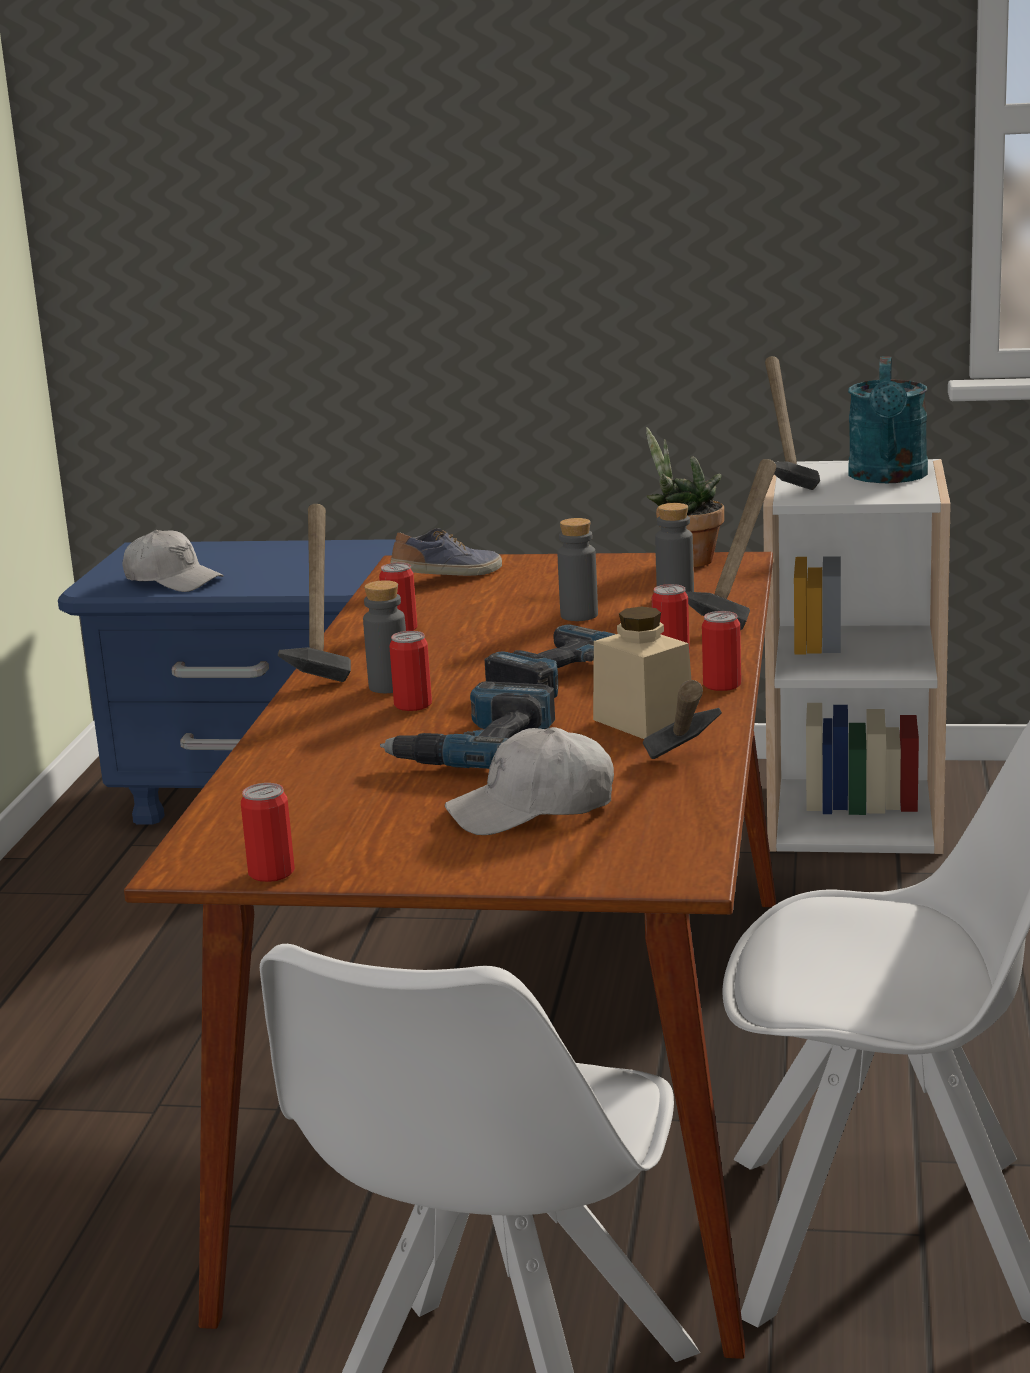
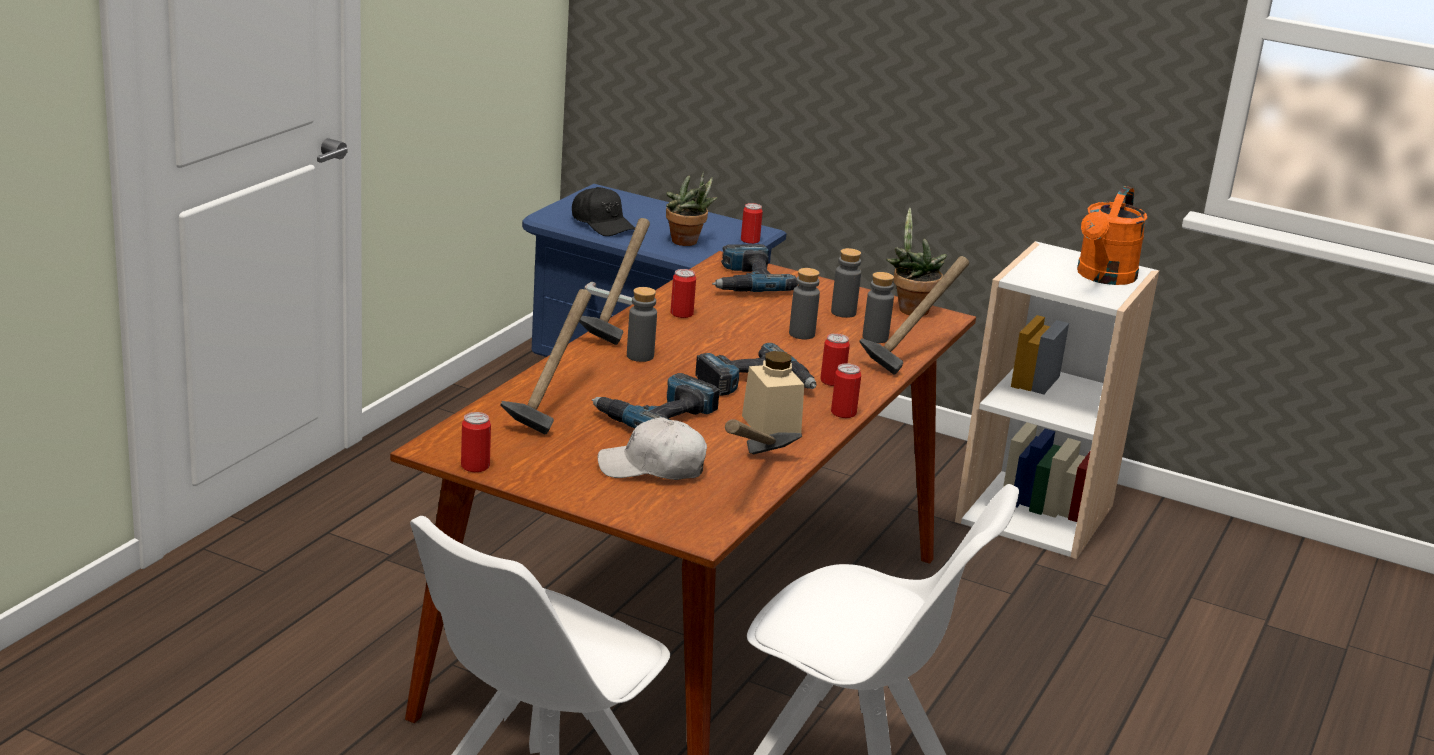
camera: 15 degrees right, 5 degrees up
white cap [122,530,224,592] -> black cap [572,187,635,236]
shoe [390,528,502,576] -> power drill [712,244,798,292]
can [390,631,432,711] -> can moved to [741,203,763,244]
hammer [765,356,820,490] -> hammer moved to [500,289,591,434]
turquoise watering can [848,356,928,483] -> orange watering can [1077,186,1147,285]
none -> potted plant [666,171,718,246]
none -> grey bottle [831,248,861,318]

